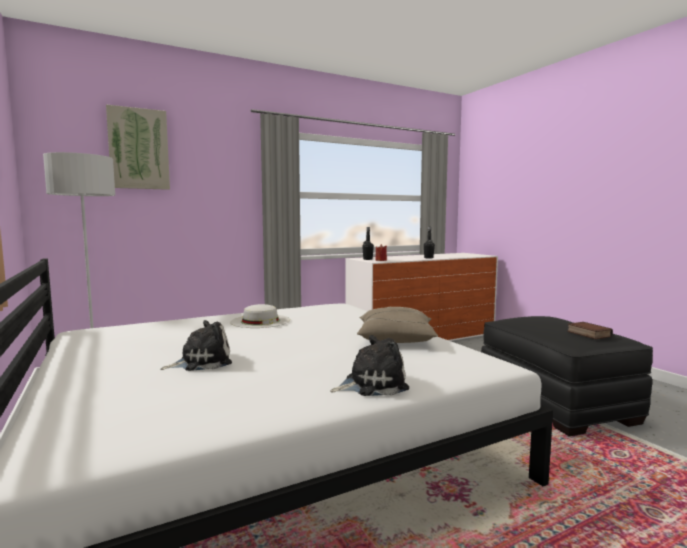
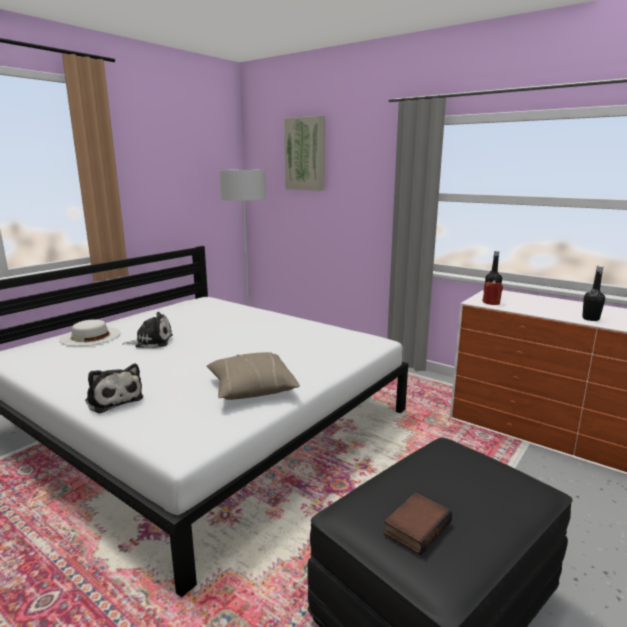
camera: 65 degrees right, 10 degrees up
plush toy [160,320,232,371] -> plush toy turned 45 degrees counterclockwise [123,312,173,348]
white hat [230,304,290,328] -> white hat moved to [59,320,121,346]

